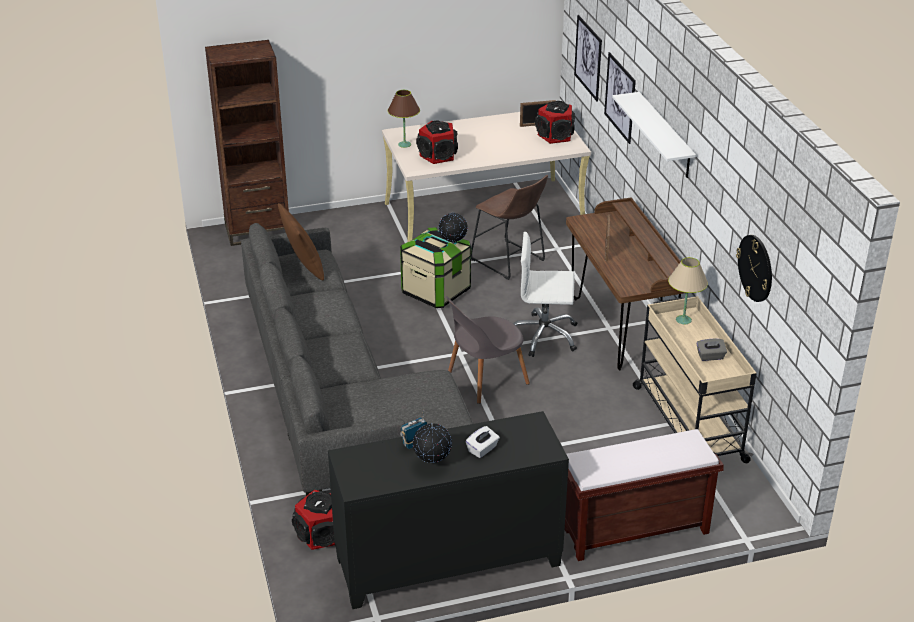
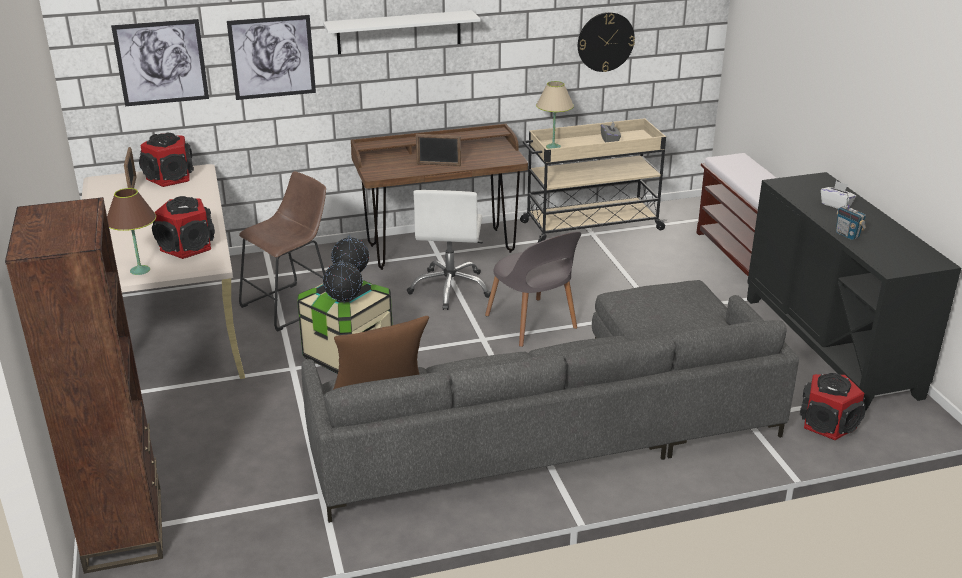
camera: 90 degrees left, 5 degrees down
globe [413,423,452,463] -> globe moved to [323,260,363,302]

